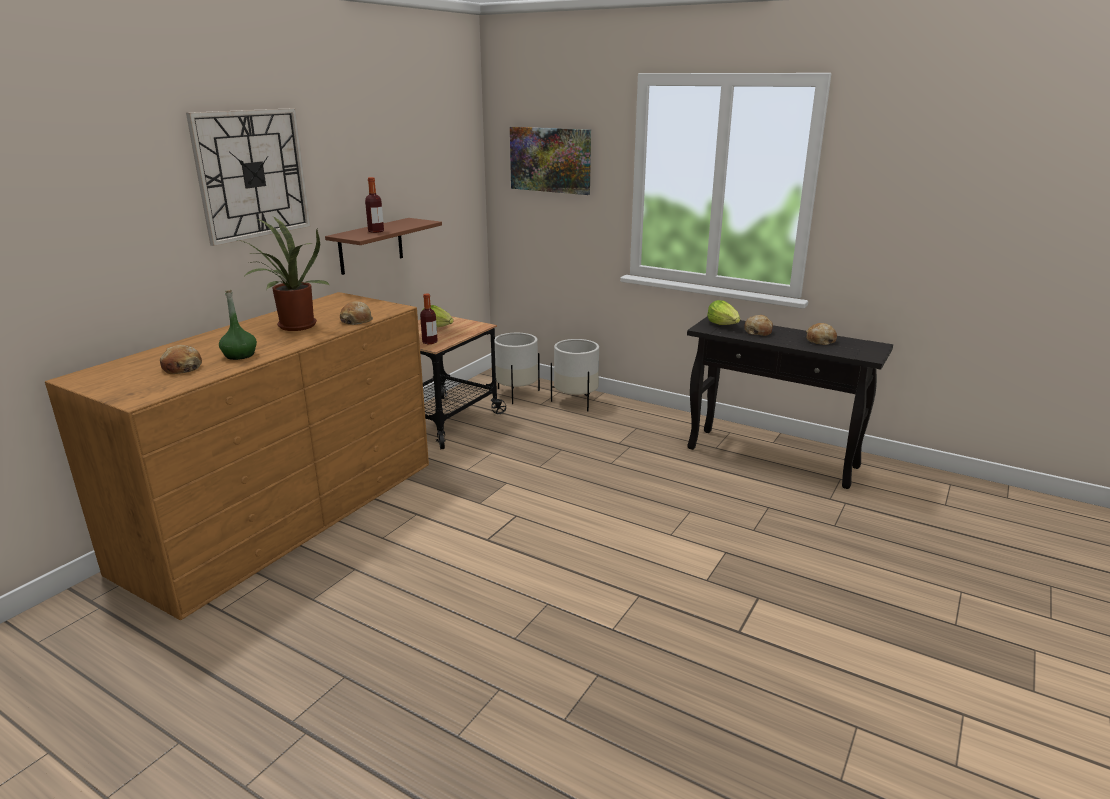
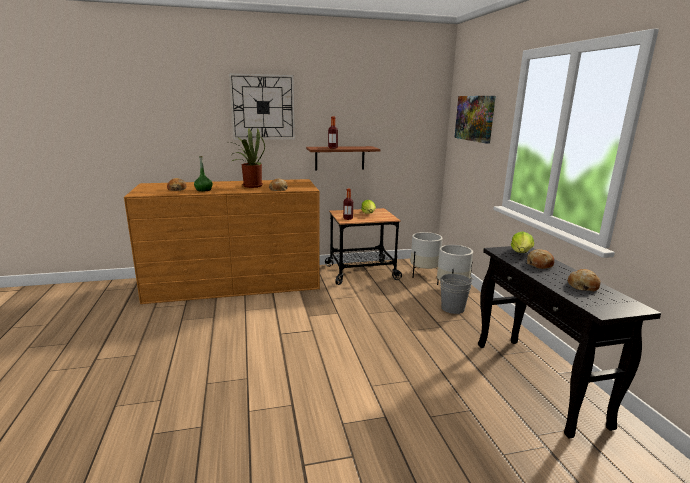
camera: 45 degrees right, 5 degrees down
none -> grey bucket [440,274,474,314]

